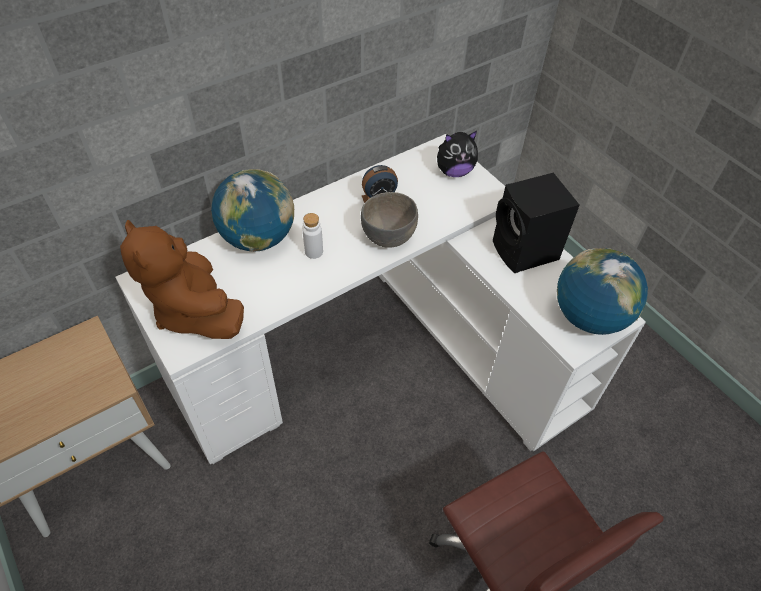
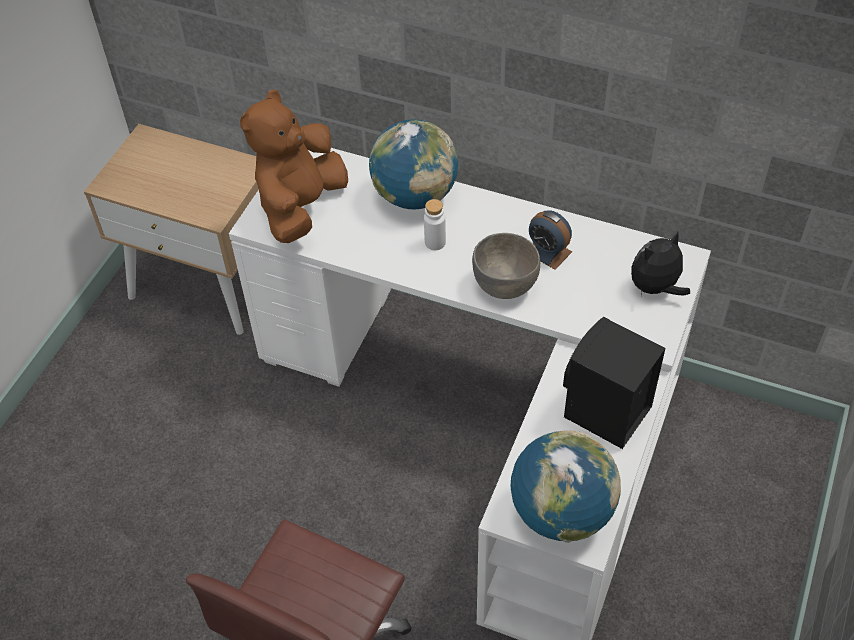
camera: 60 degrees right, 0 degrees up
plush toy [437,131,478,177] -> plush toy turned 105 degrees clockwise [631,232,690,296]

